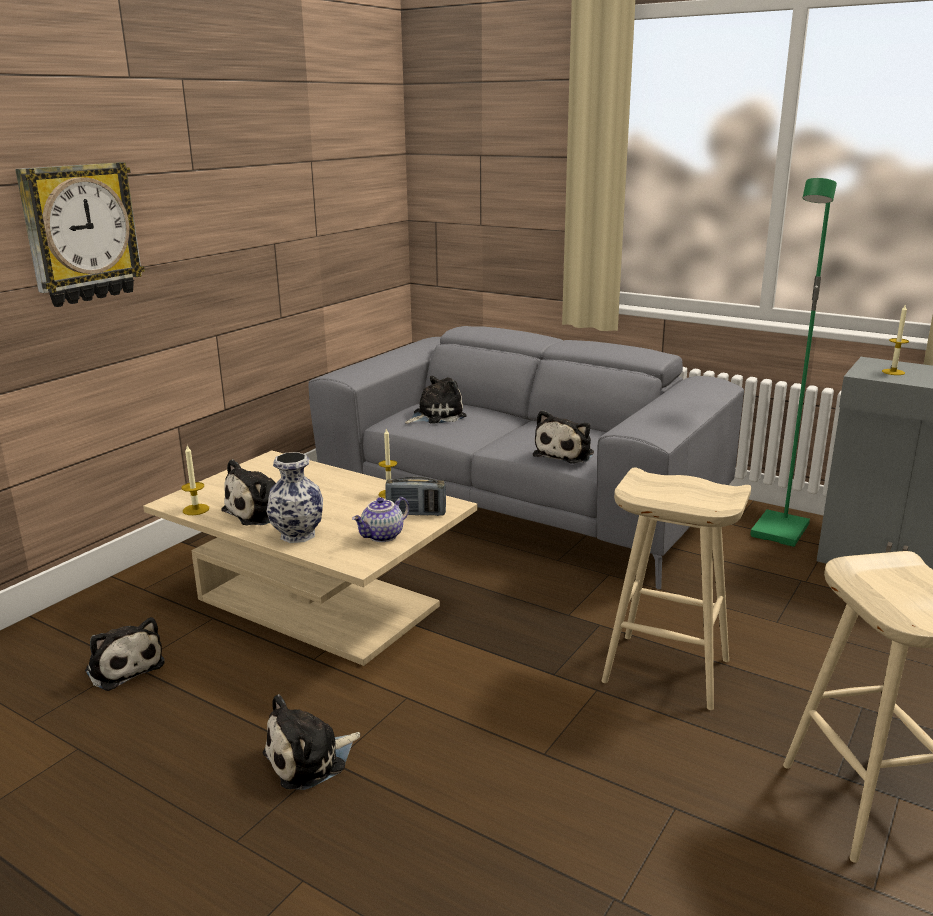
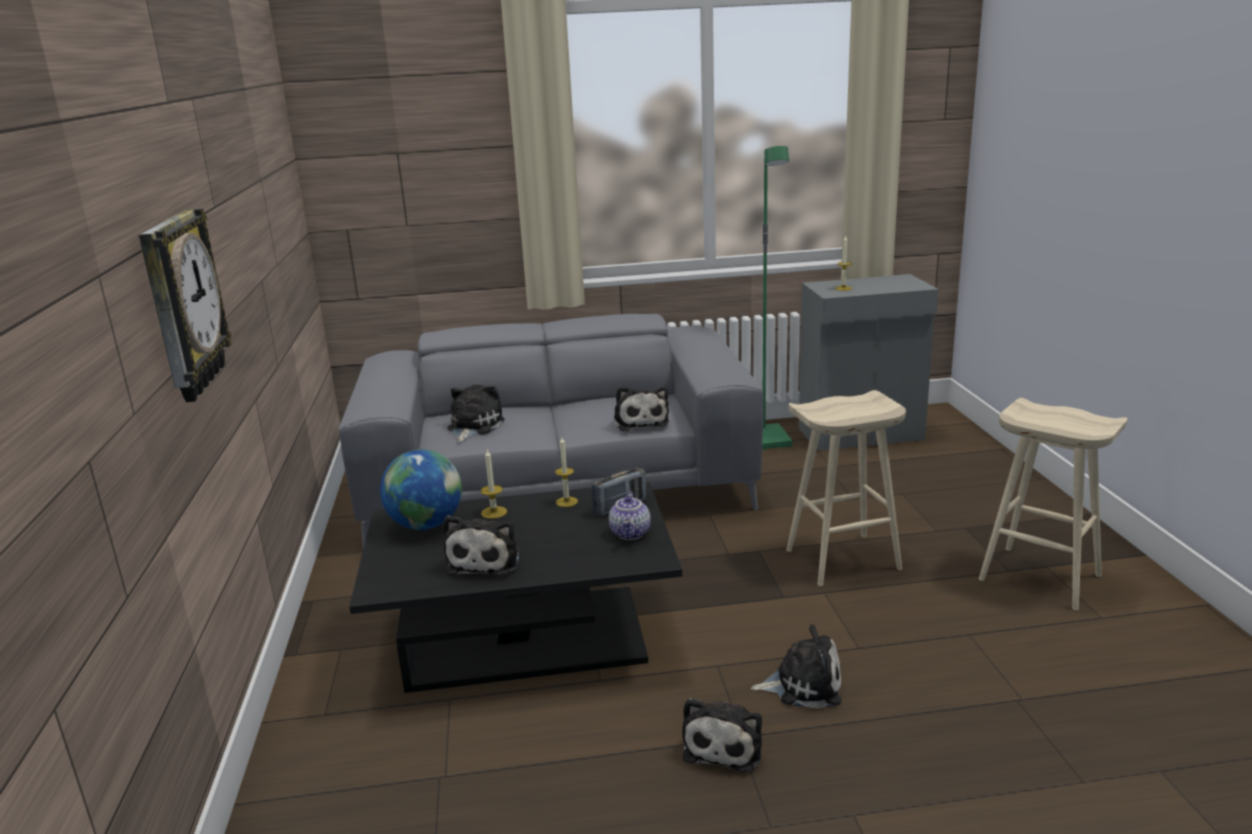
camera: 40 degrees left, 0 degrees up
plush toy [85,617,164,691] -> plush toy moved to [751,625,842,709]
beige coffee table [143,450,478,666] -> black coffee table [349,482,682,693]
candle [181,445,209,515] -> candle moved to [481,450,507,519]
vase [266,452,323,543] -> none
none -> globe [380,449,462,530]

